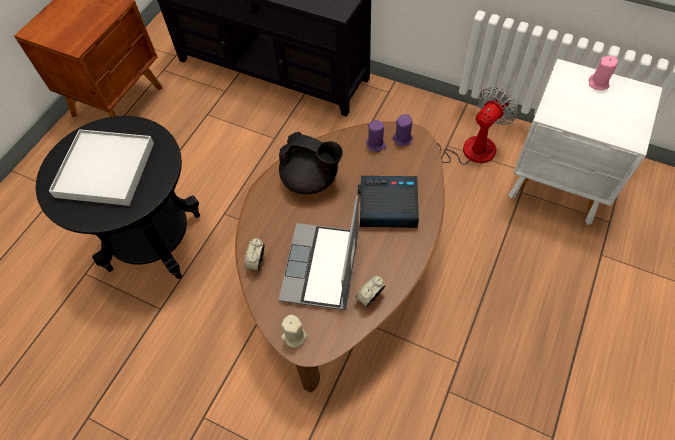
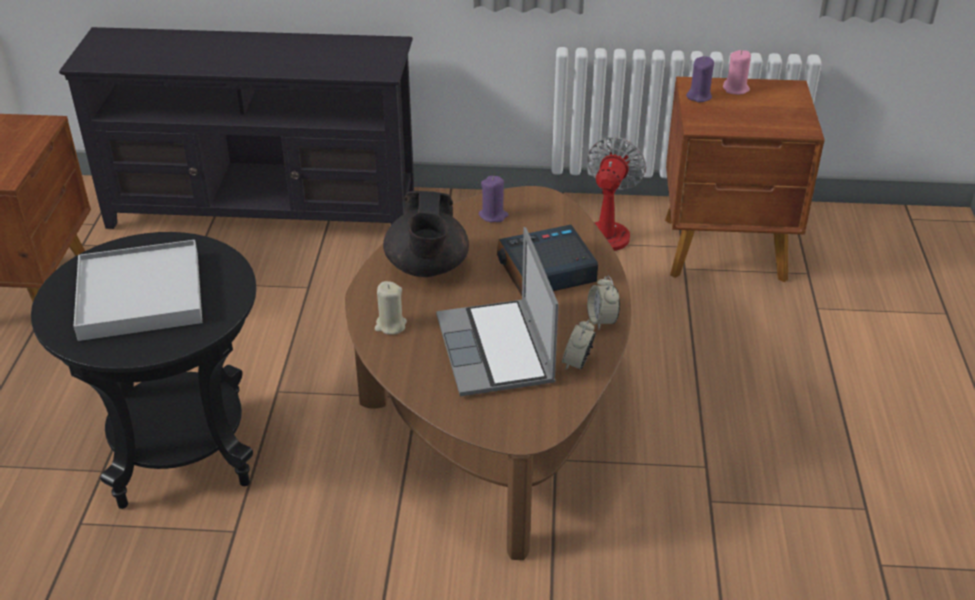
camera: 25 degrees left, 20 degrees down
alarm clock [244,238,265,271] -> alarm clock moved to [587,276,620,330]
black teapot [279,132,343,194] -> black teapot turned 90 degrees clockwise [383,191,469,277]
beige candle [281,315,307,348] -> beige candle moved to [375,281,407,335]
purple candle [393,114,413,146] -> purple candle moved to [686,56,714,102]
white nightstand [509,59,662,225] -> brown nightstand [665,77,825,282]

